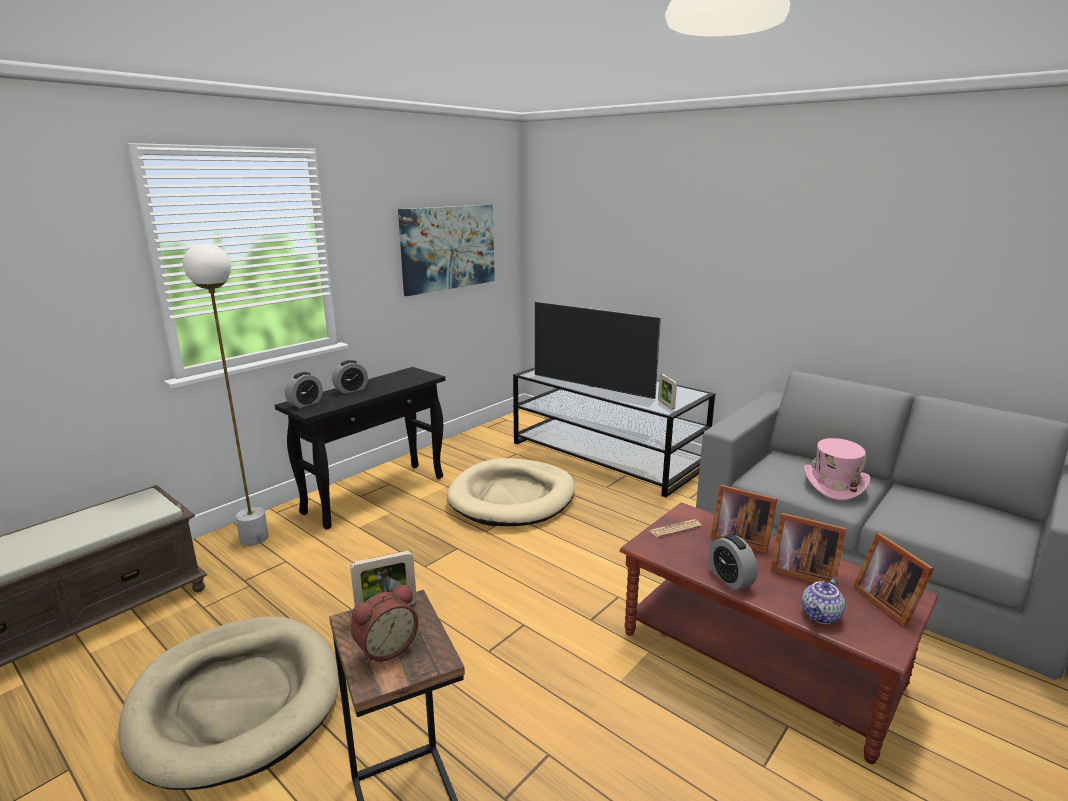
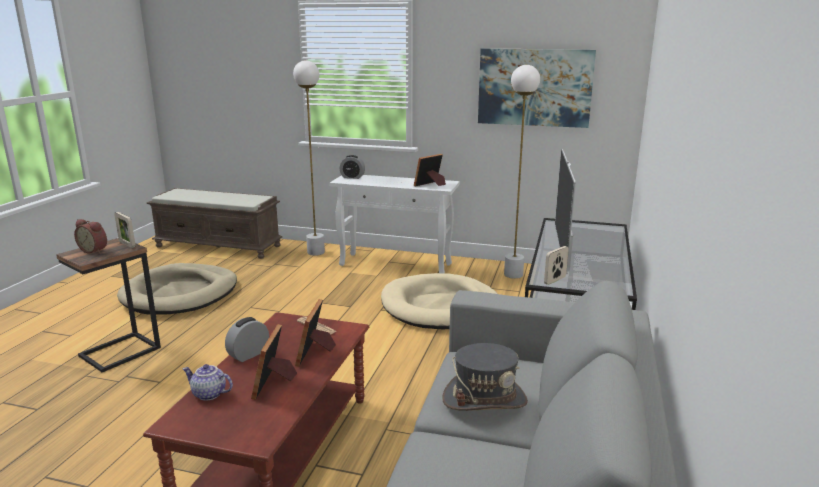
camera: 65 degrees right, 0 degrees up
black console table [275,367,445,530] -> white console table [329,175,460,273]
alarm clock [332,360,368,394] -> none
pink hat [804,438,870,500] -> grey hat [442,343,528,411]
picture frame [853,533,934,627] -> picture frame moved to [414,154,446,187]
none -> white floor lamp [504,65,540,279]

